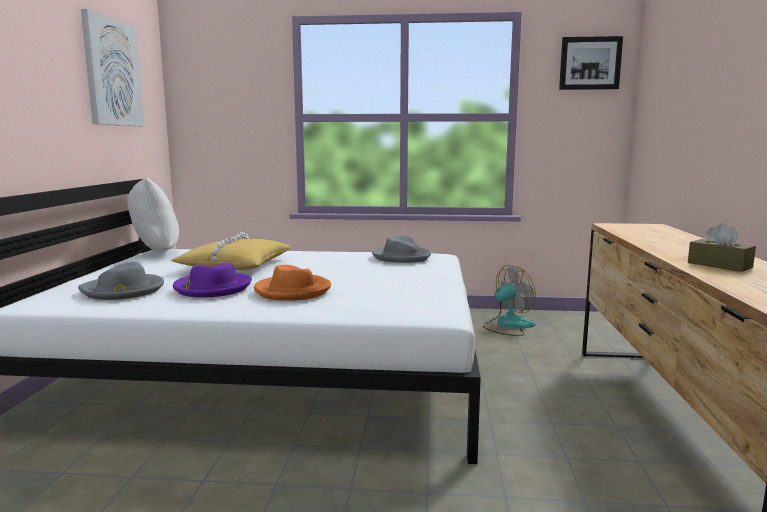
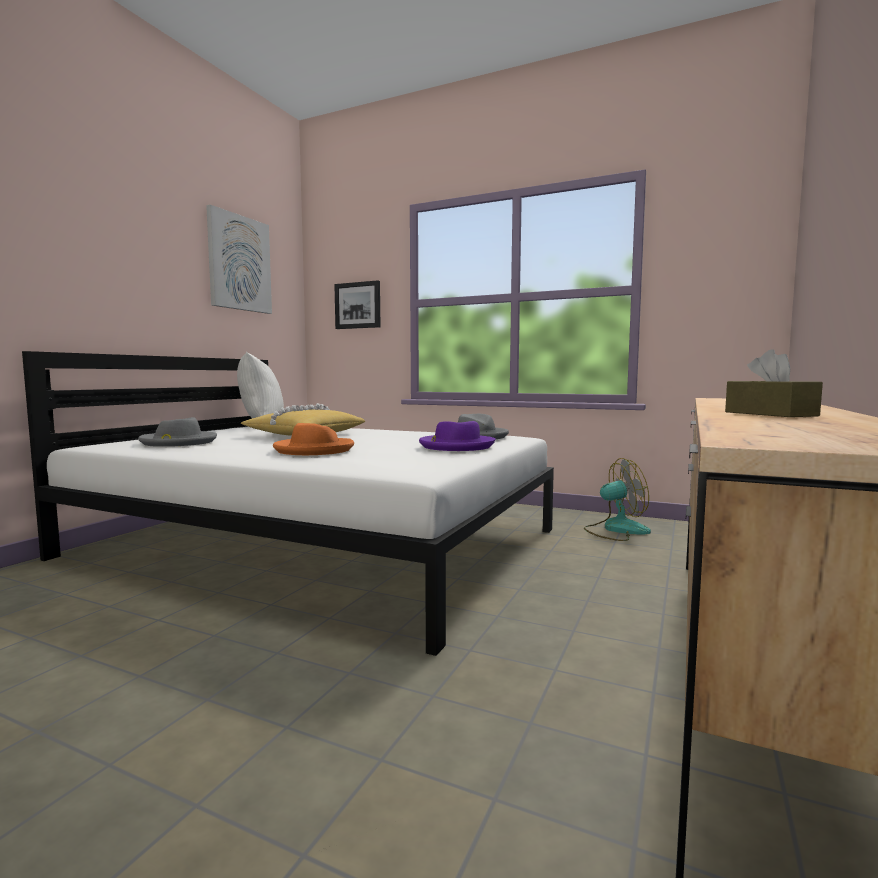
camera: 20 degrees right, 5 degrees down
purple hat [173,263,252,297] -> purple hat moved to [419,421,496,451]
picture [559,36,623,90] -> picture moved to [334,280,381,329]

